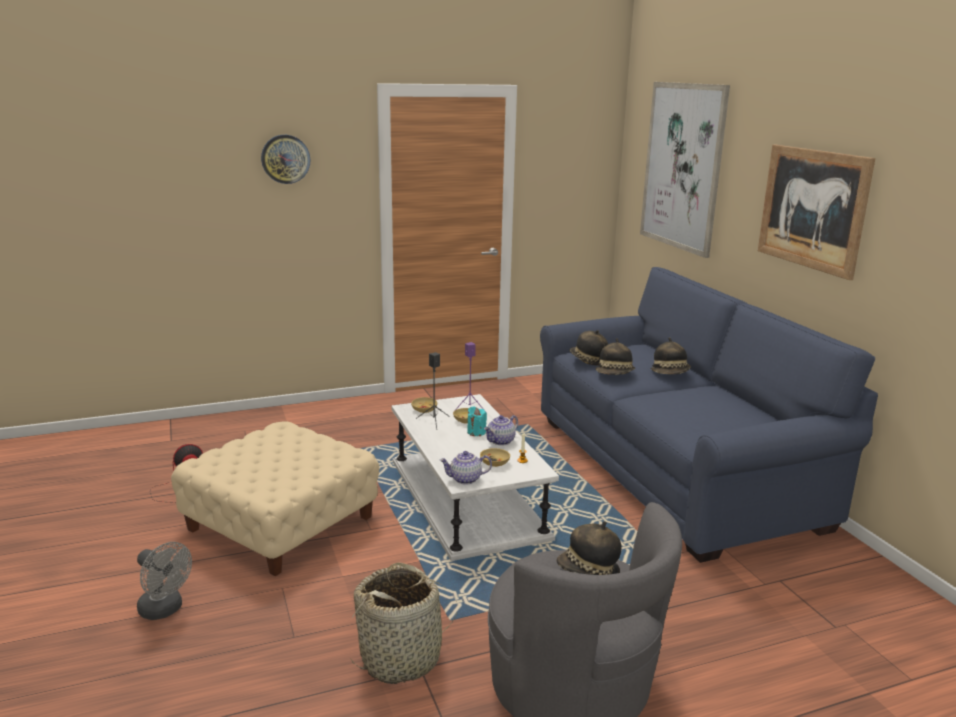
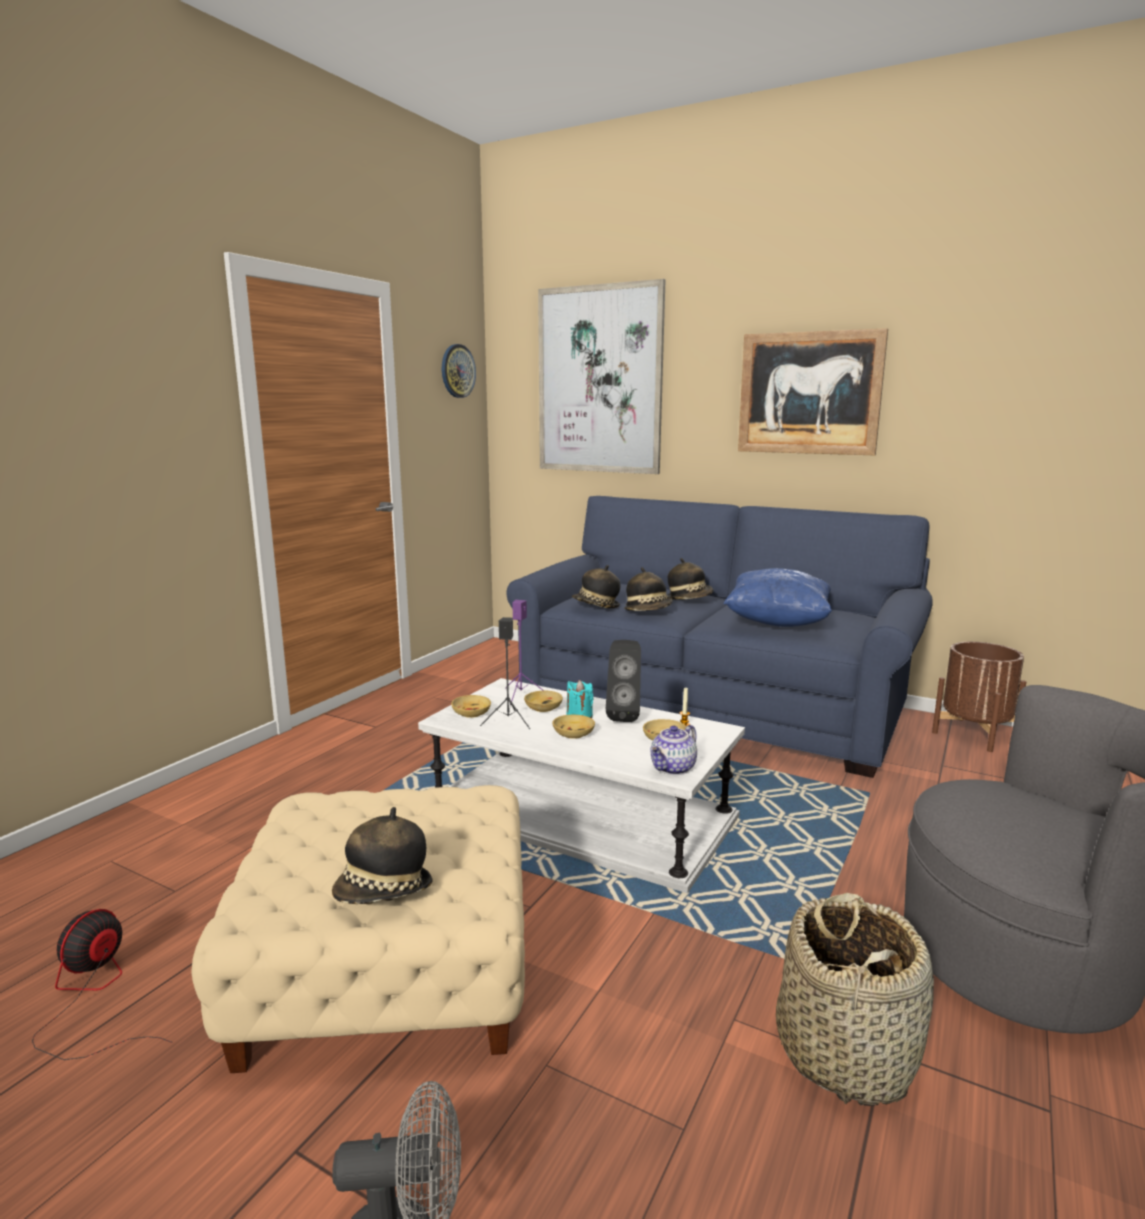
camera: 40 degrees left, 5 degrees down
wall clock [261,135,310,184] -> wall clock moved to [442,344,476,398]
teapot [484,415,518,446] -> black speaker [606,640,641,722]
hat [557,521,621,575] -> hat moved to [332,807,433,904]
none -> beige bowl [552,715,595,739]
none -> blue pillow [724,568,832,627]
none -> brown planter [932,642,1026,752]

